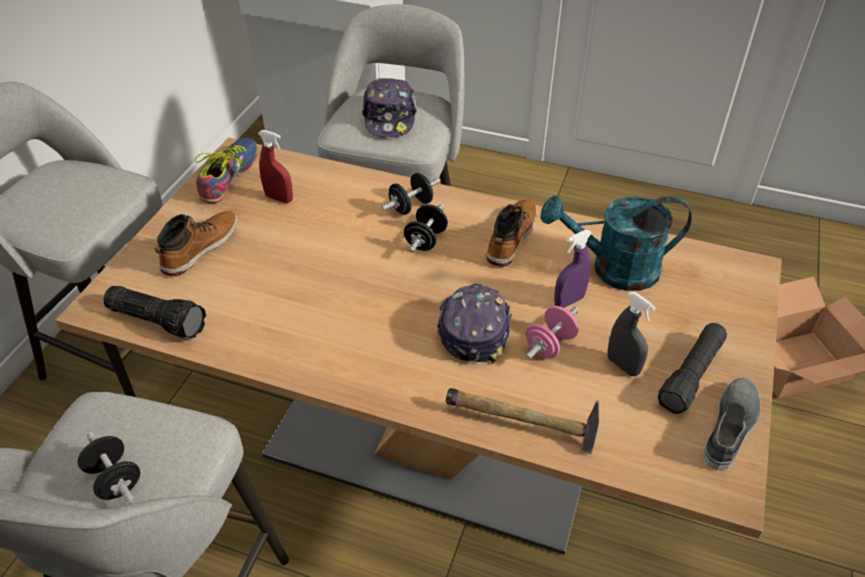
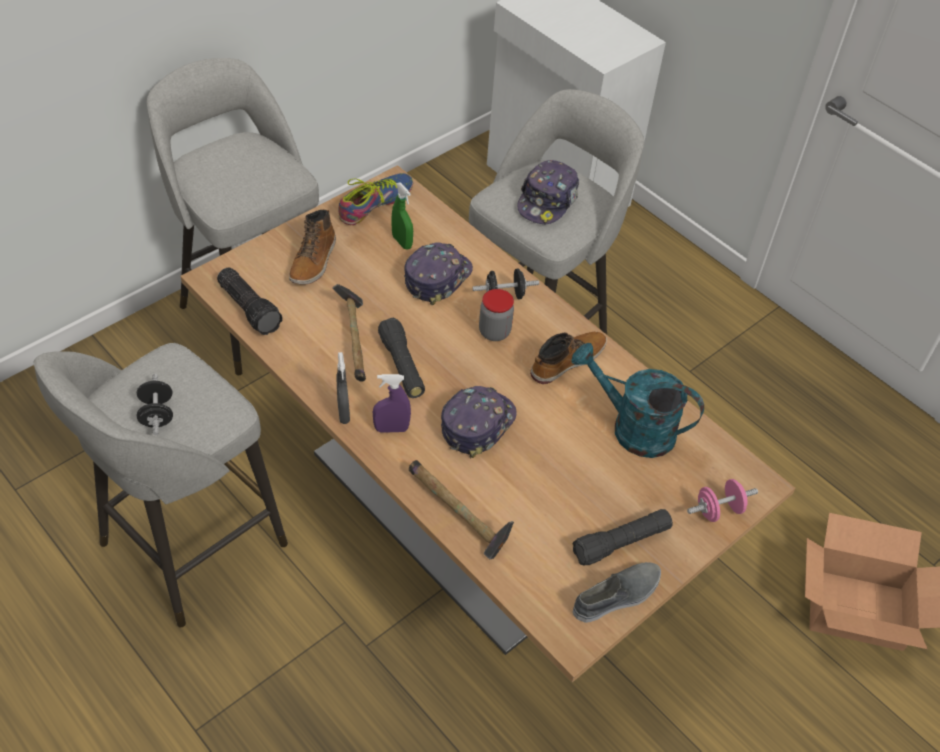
camera: 25 degrees right, 5 degrees up
boot [155,211,238,276] -> boot turned 135 degrees clockwise [289,209,336,285]
red spray bottle [258,130,293,203] -> green spray bottle [391,182,413,249]
black dumbbell [404,204,448,253] -> jar [479,289,514,341]
pink dumbbell [525,306,579,360] -> pink dumbbell moved to [687,479,758,522]
purple spray bottle [554,230,592,308] -> purple spray bottle moved to [373,374,411,433]
grey spray bottle [608,292,656,376] -> grey spray bottle moved to [337,352,350,424]
none -> hammer [332,284,366,382]
none -> black flashlight [378,318,425,398]
none -> cap [404,242,473,305]

